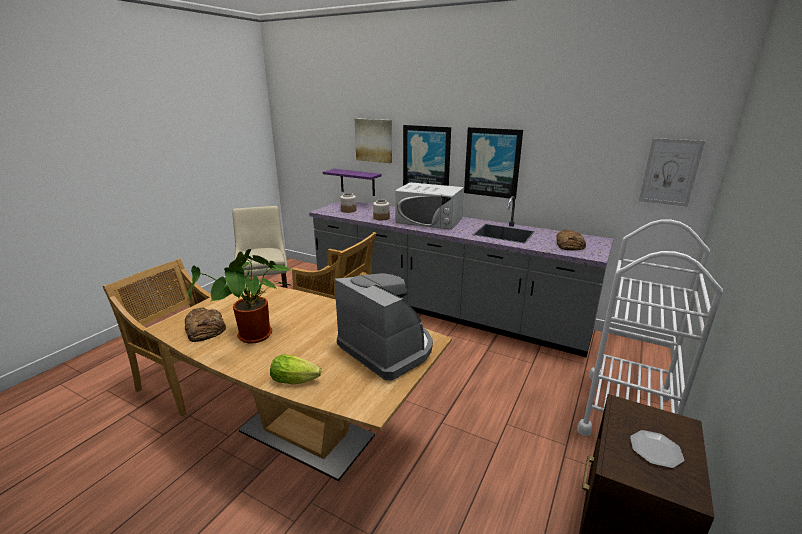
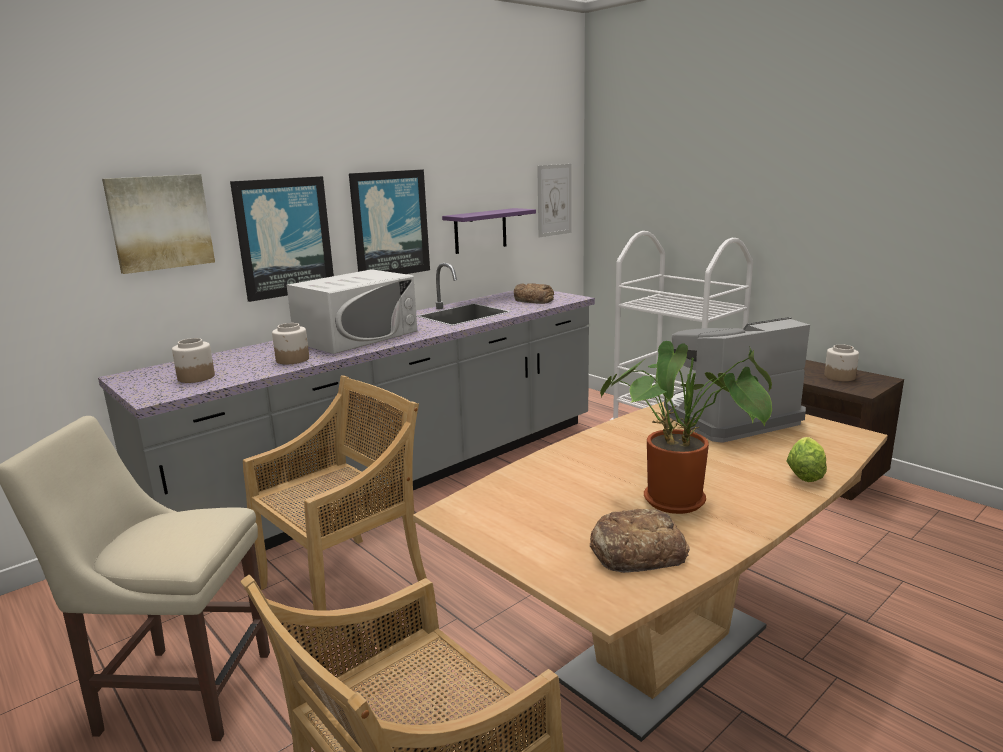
camera: 70 degrees left, 5 degrees down
purple shelf [323,169,382,196] -> purple shelf moved to [442,208,536,254]
plate [630,430,684,468] -> jar [824,344,859,381]

